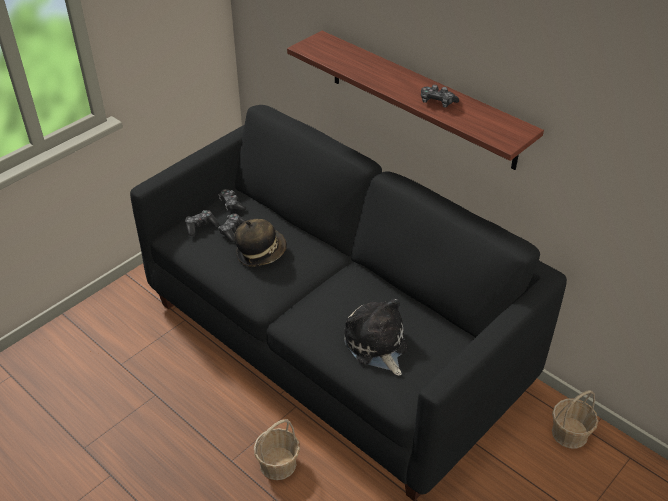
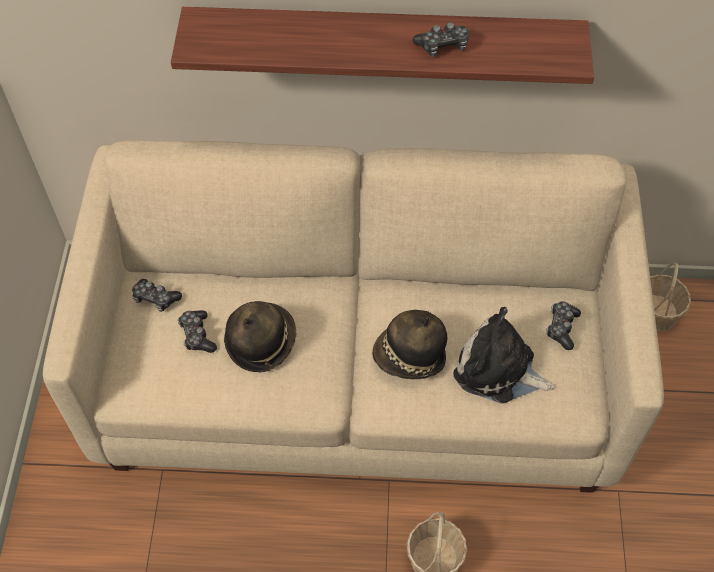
camera: 40 degrees left, 15 degrees up
black sofa [130,105,567,501] -> beige sofa [43,140,664,493]
game controller [185,210,219,236] -> game controller moved to [546,301,581,350]
none -> hat [372,310,447,380]

